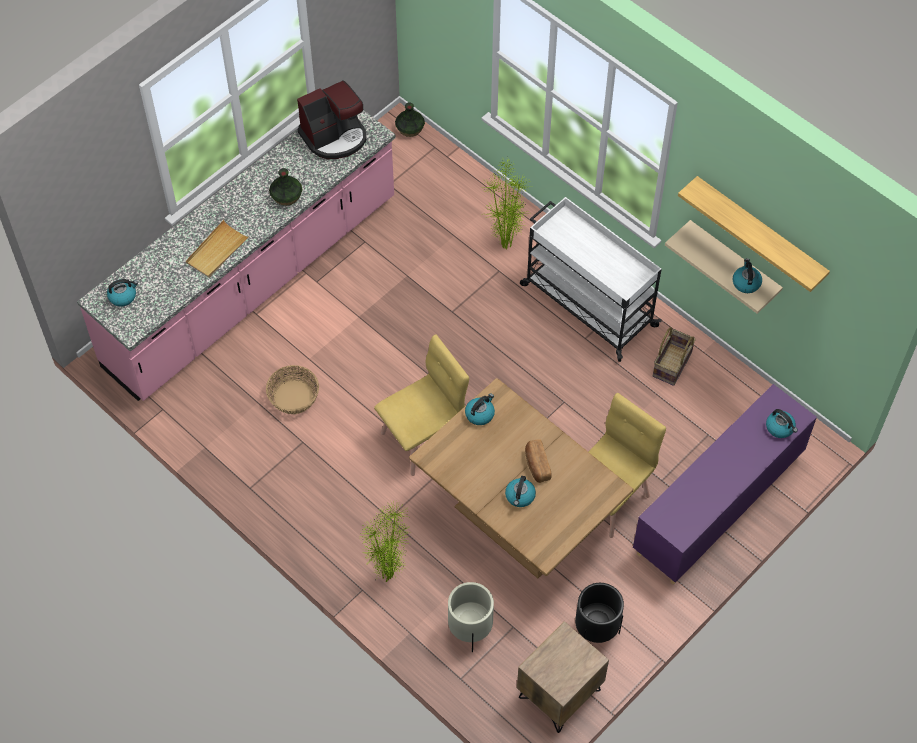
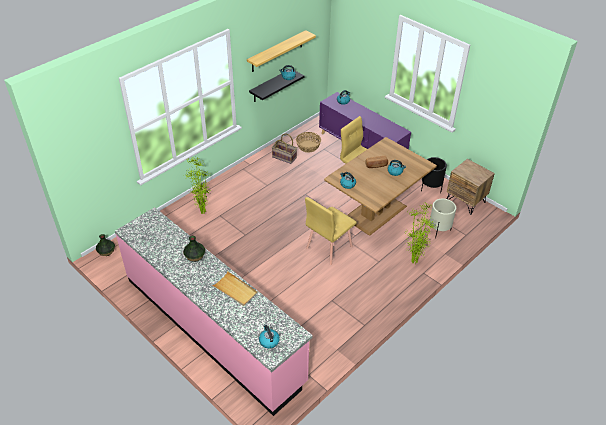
camera: 90 degrees left, 15 degrees down
basket [266,365,319,414] -> basket moved to [296,132,321,152]
coffee machine [297,80,366,159] -> none
yellow chair [374,334,469,476] -> yellow chair turned 105 degrees counterclockwise [305,197,357,265]
white cart [520,197,662,362] -> none
beige shelf [665,220,783,314] -> black shelf [249,69,304,102]

